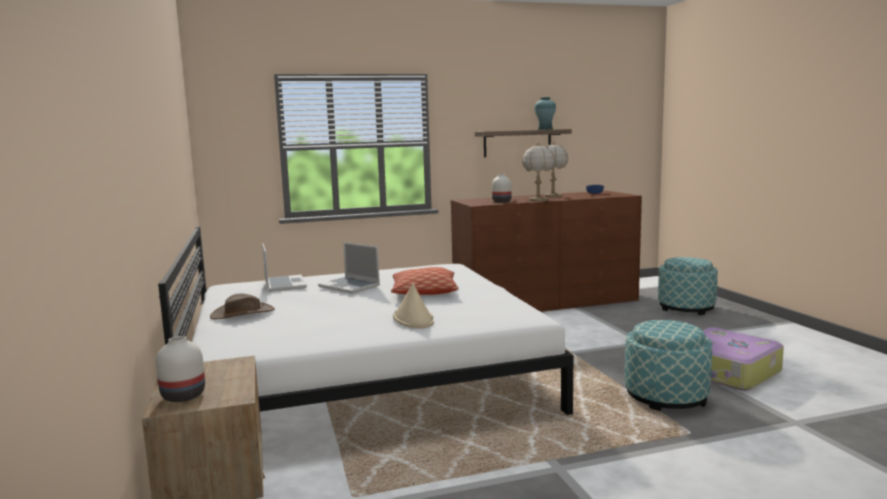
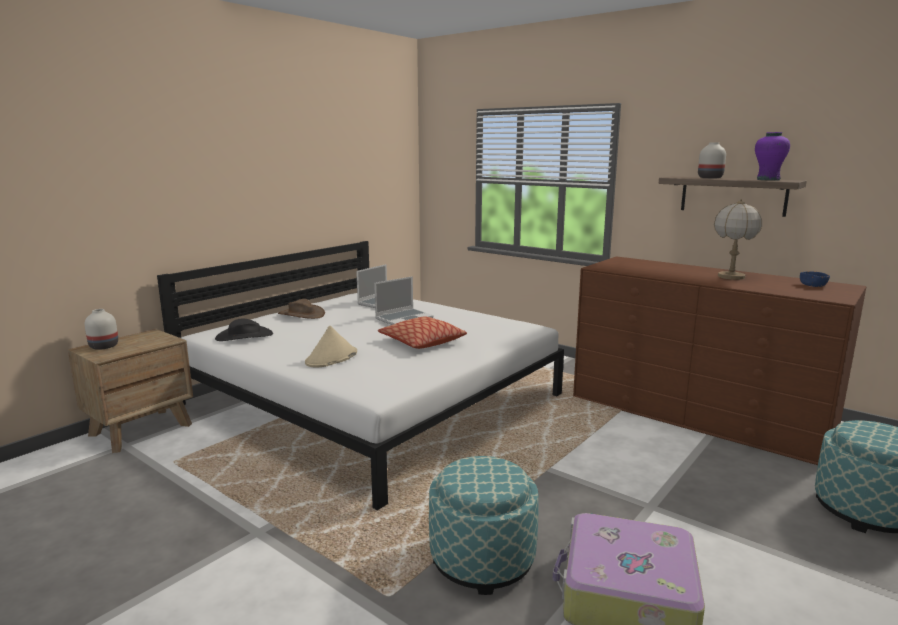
camera: 55 degrees right, 5 degrees up
laptop [318,242,380,294] -> laptop turned 135 degrees counterclockwise [374,276,434,325]
white vase [492,174,512,203] -> white vase moved to [698,142,726,178]
table lamp [522,142,555,201] -> none
turquoise vase [534,97,556,130] -> purple vase [755,132,790,181]
none -> black hat [215,319,273,341]

